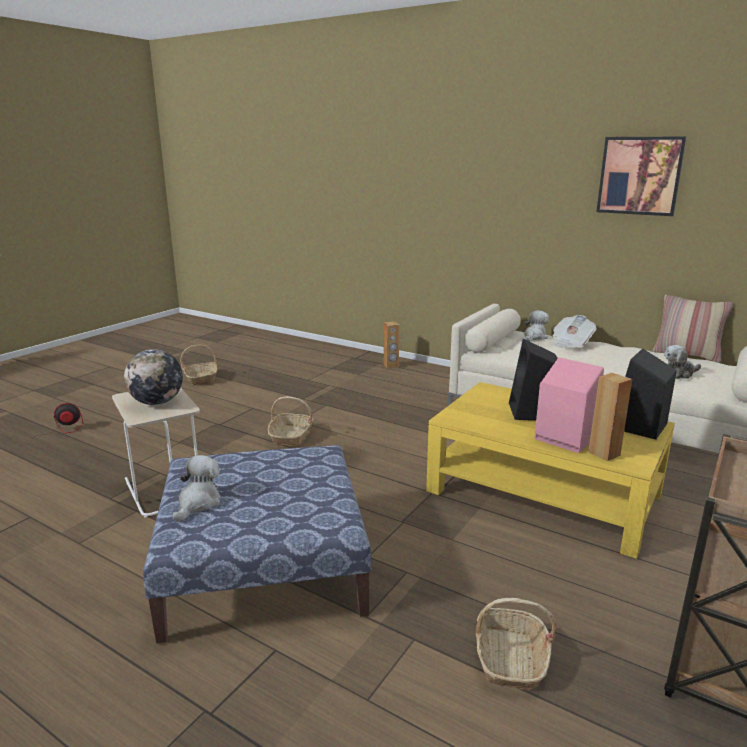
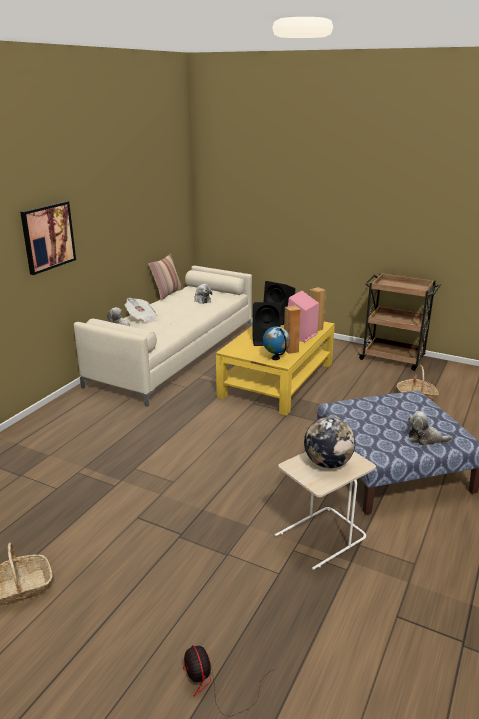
camera: 95 degrees left, 5 degrees up
basket [268,396,314,446] -> none
brown speaker [384,322,399,369] -> brown speaker moved to [284,306,301,354]
picture [597,137,687,216] -> picture moved to [20,201,76,275]
none -> globe [263,326,290,360]

